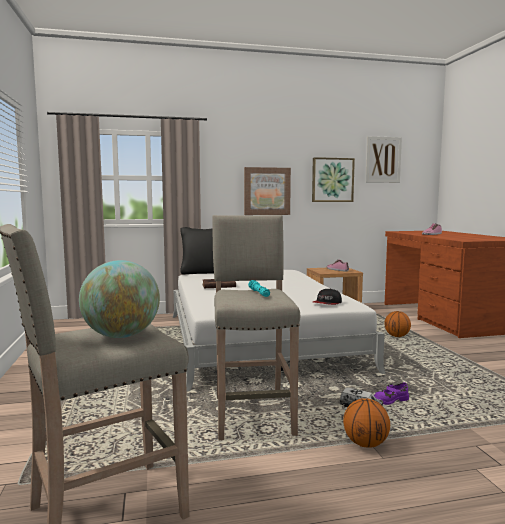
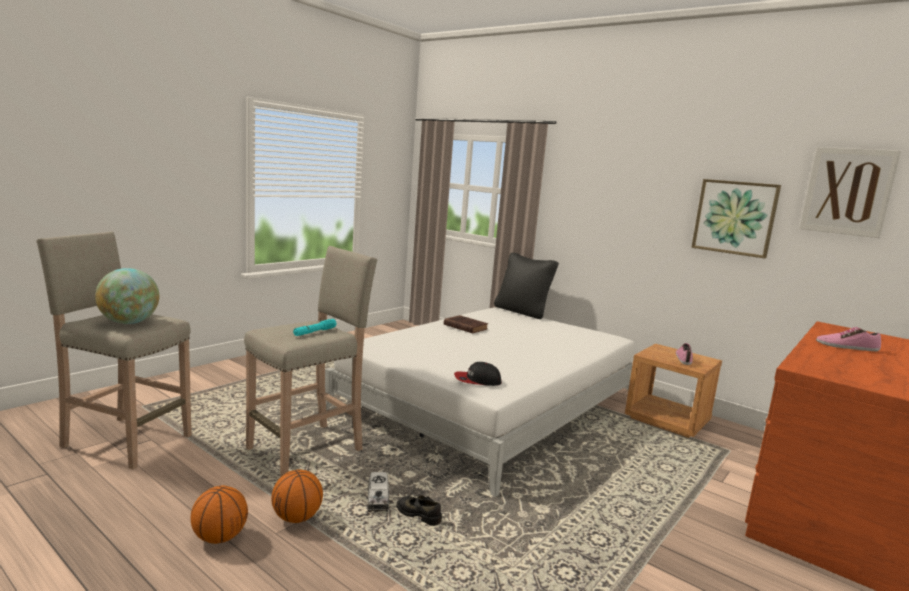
camera: 50 degrees right, 5 degrees up
picture [244,167,291,215] -> none
purple shoe [374,382,409,405] -> black shoe [396,496,442,526]
basketball [384,311,411,337] -> basketball moved to [191,486,248,544]

